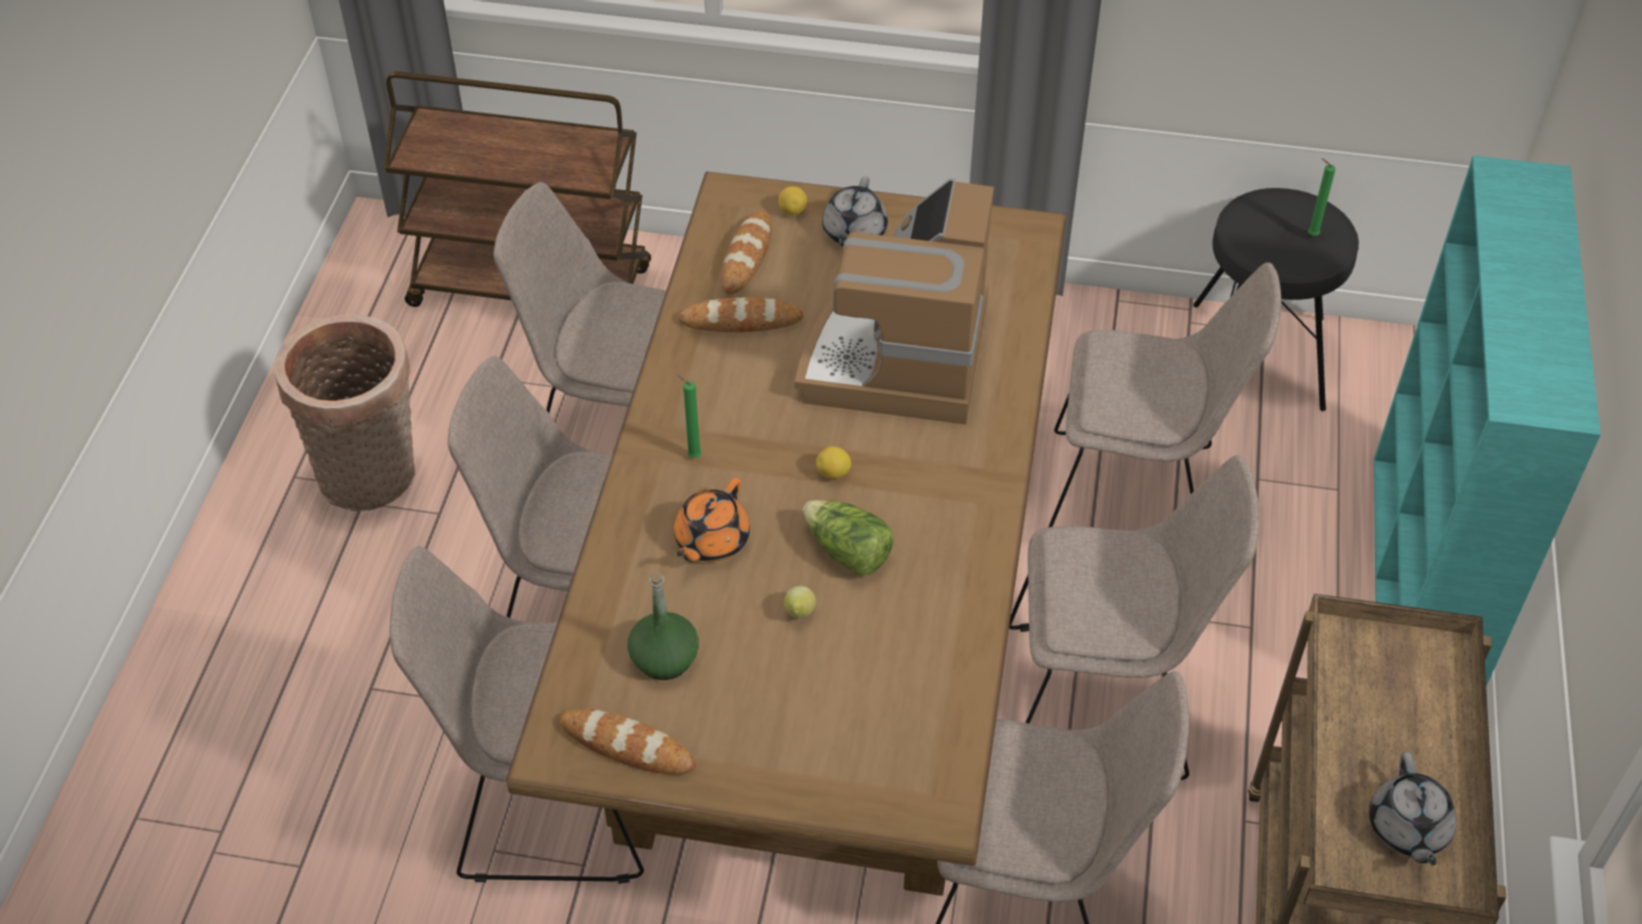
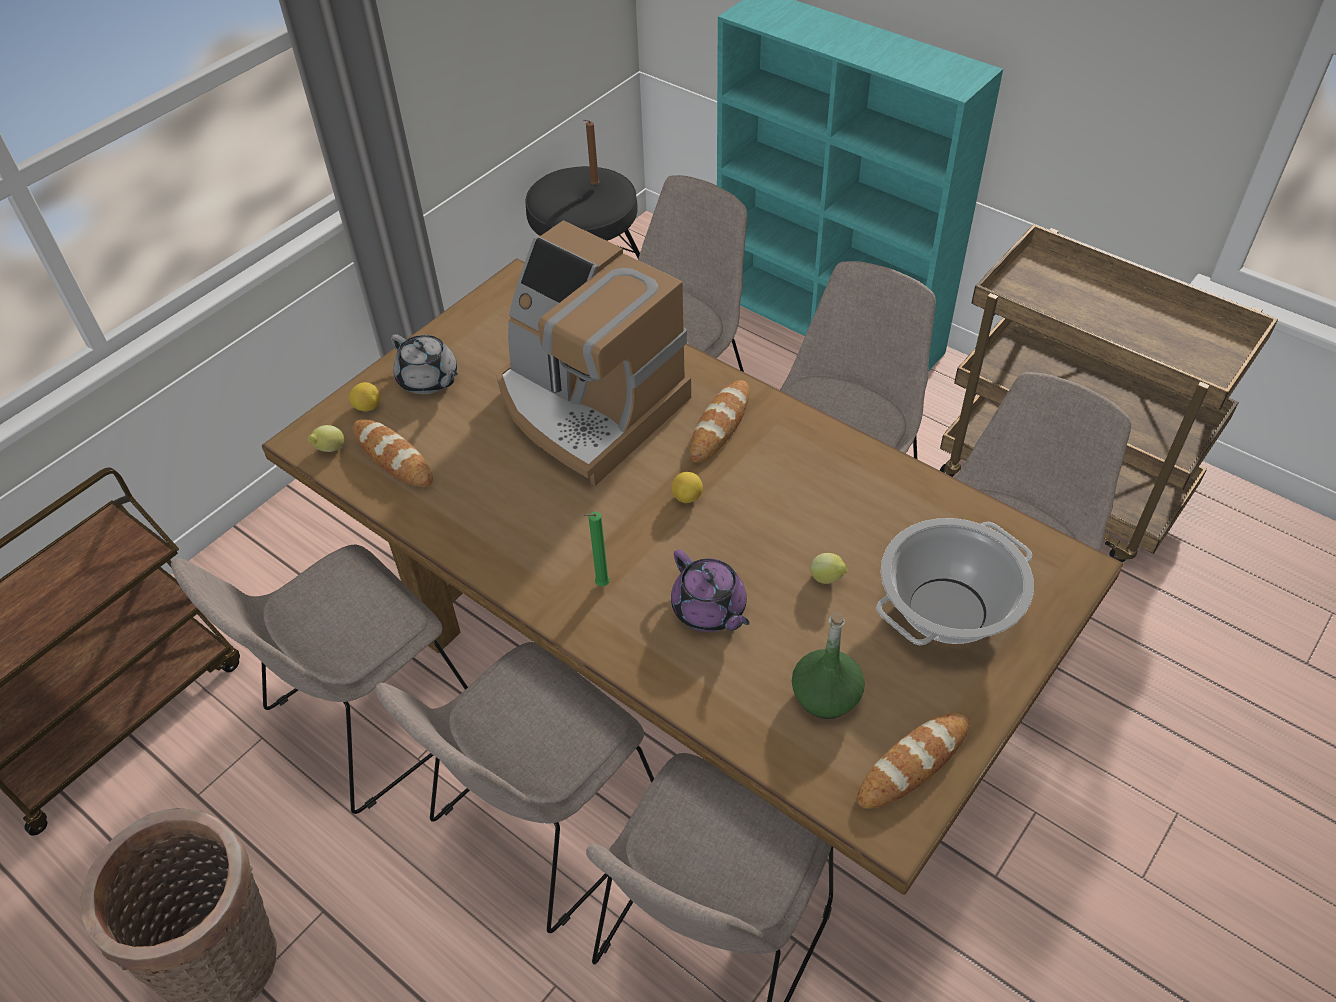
camera: 60 degrees left, 0 degrees up
orange teapot [674,478,750,562] -> purple teapot [671,549,750,632]
bread [678,297,803,332] -> bread moved to [690,380,750,463]
lettuce [803,500,894,576] -> none
green candle [1308,158,1336,236] -> brown candle [584,119,600,185]
grey teapot [1369,752,1456,866] -> none
none -> lemon [308,425,344,452]
none -> cooking pot [876,518,1034,645]

